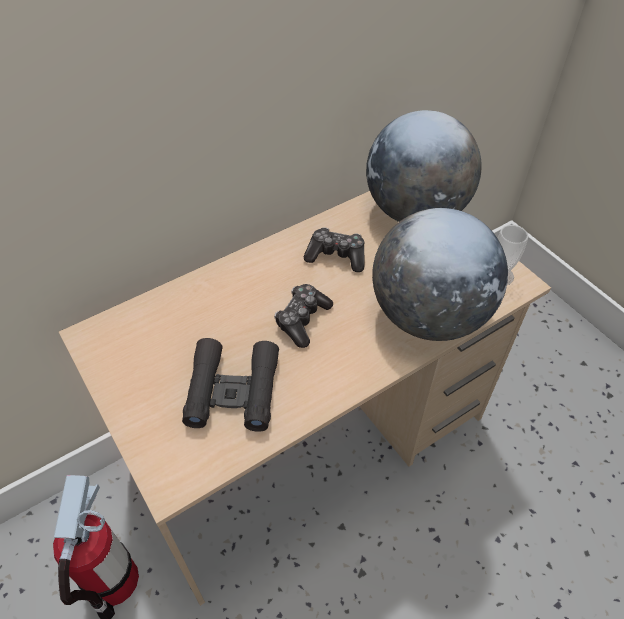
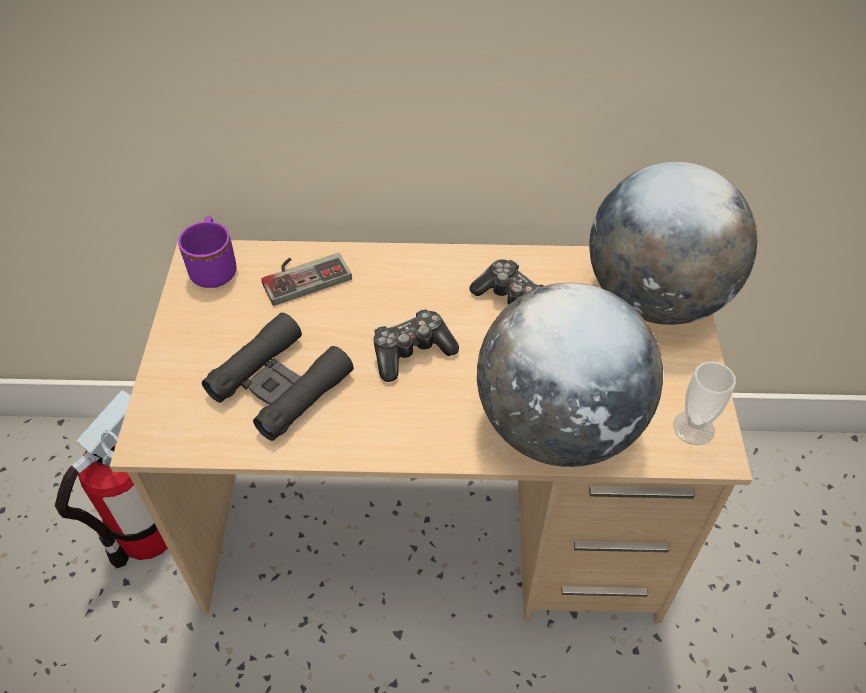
camera: 35 degrees right, 0 degrees up
none -> purple mug [178,216,237,288]
none -> game controller [261,253,352,306]

